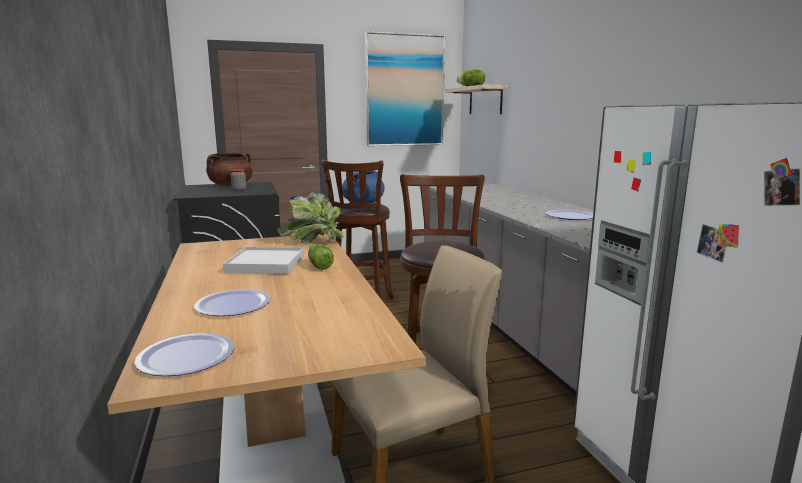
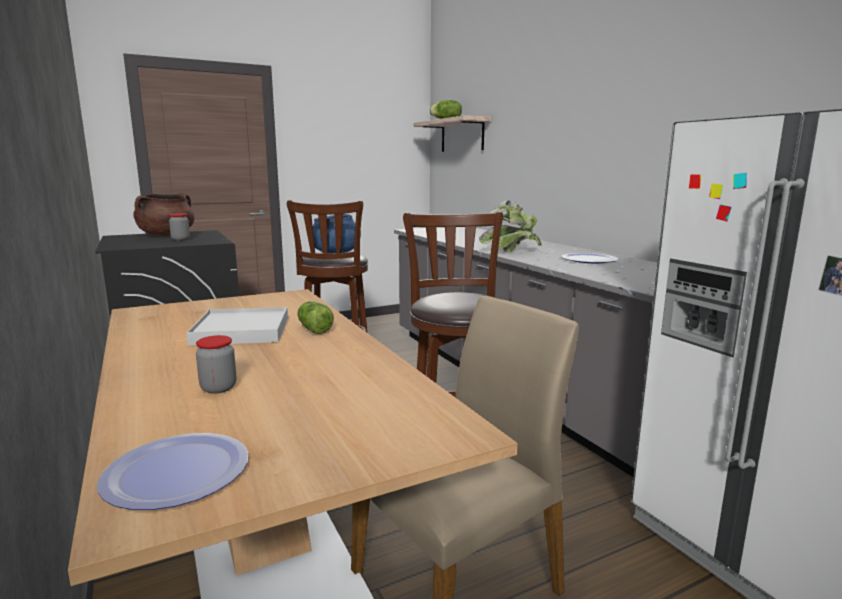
camera: 10 degrees left, 0 degrees up
plate [195,289,271,316] -> jar [196,335,236,394]
potted plant [277,192,345,244] -> potted plant moved to [479,200,542,252]
picture [365,31,445,146] -> none

